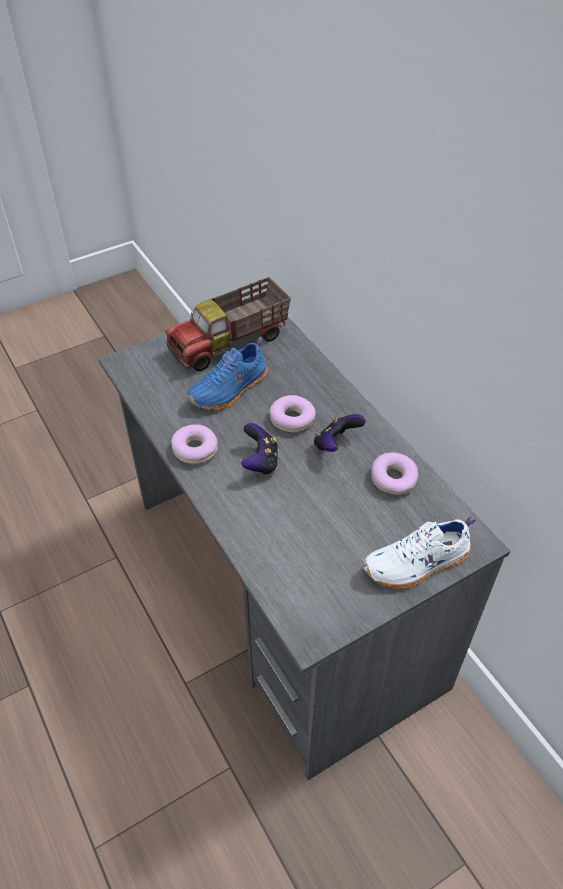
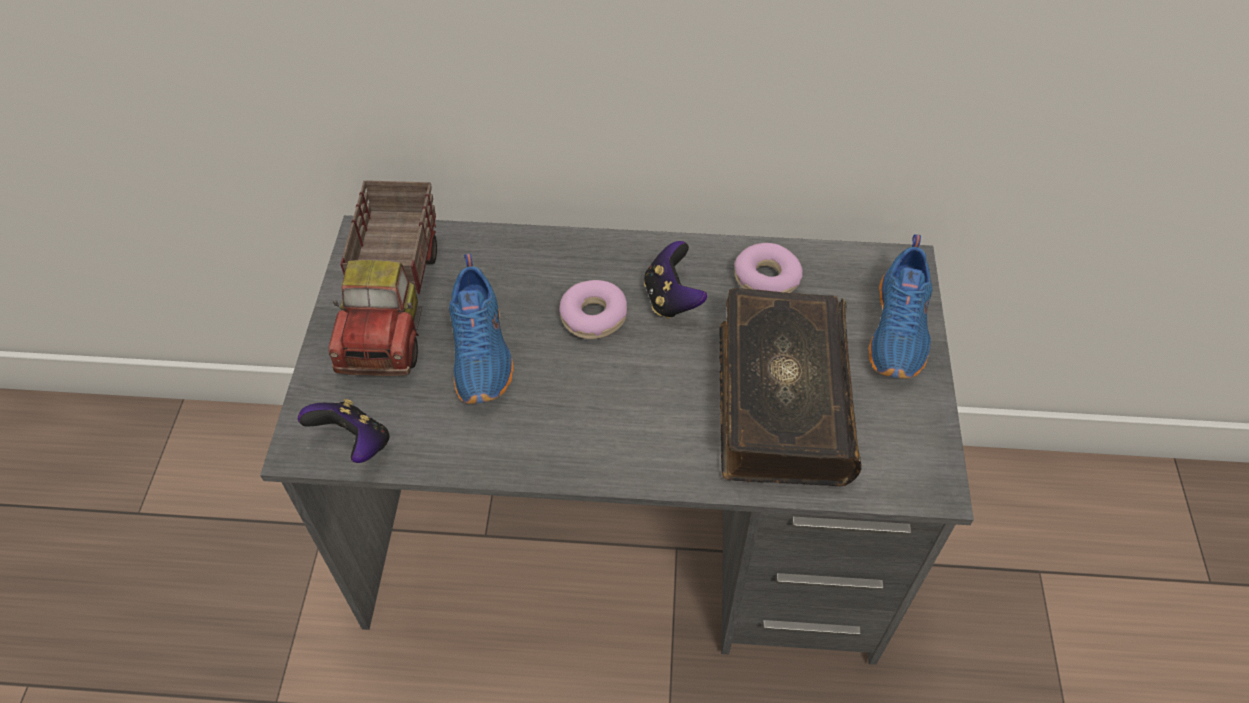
camera: 55 degrees left, 5 degrees up
donut [171,424,217,464] -> none
game controller [241,423,278,475] -> game controller moved to [298,399,390,463]
white shoe [363,516,475,589] -> blue shoe [868,234,932,378]
none -> book [719,288,862,486]

